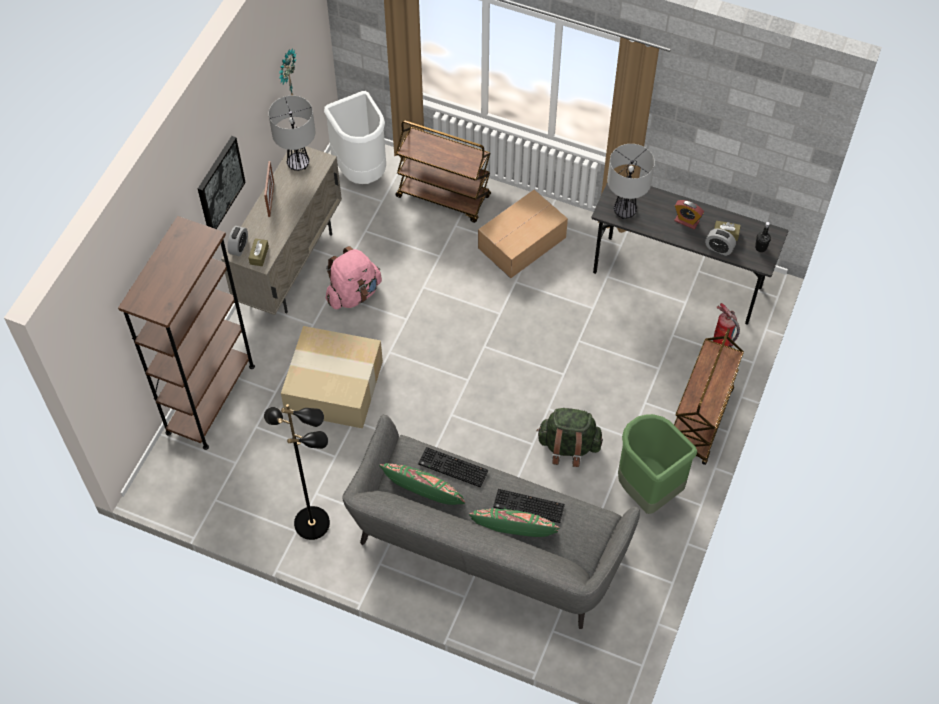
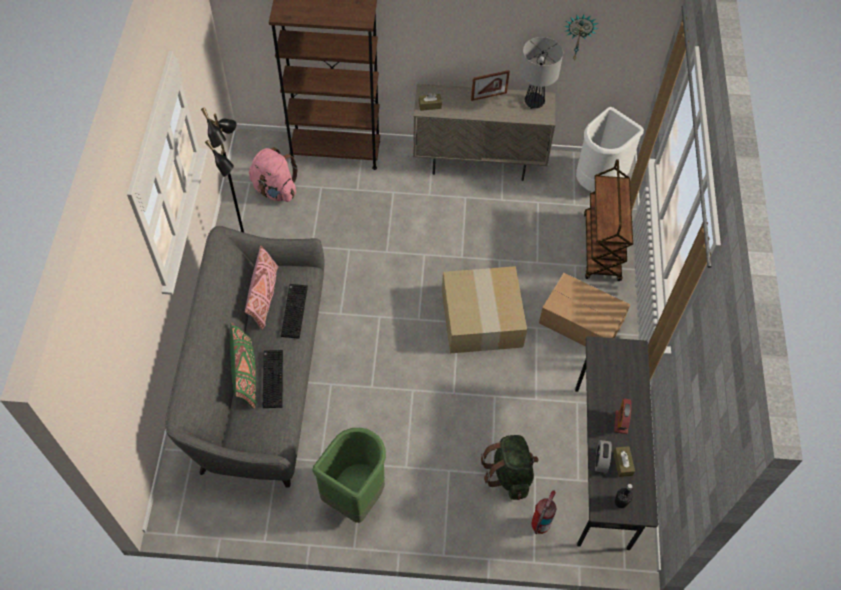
camera: 70 degrees right, 0 degrees up
picture [198,136,246,229] -> none
alarm clock [227,226,248,256] -> none
cardboard box [281,326,383,428] -> cardboard box moved to [442,266,527,353]
pink backpack [326,246,382,309] -> pink backpack moved to [249,147,298,202]
green pillow [379,463,465,505] -> pink pillow [245,245,278,330]
green backpack [537,408,603,467] -> green backpack moved to [481,435,539,500]
table lamp [607,144,655,219] -> none
brown cart [674,328,744,465] -> none

